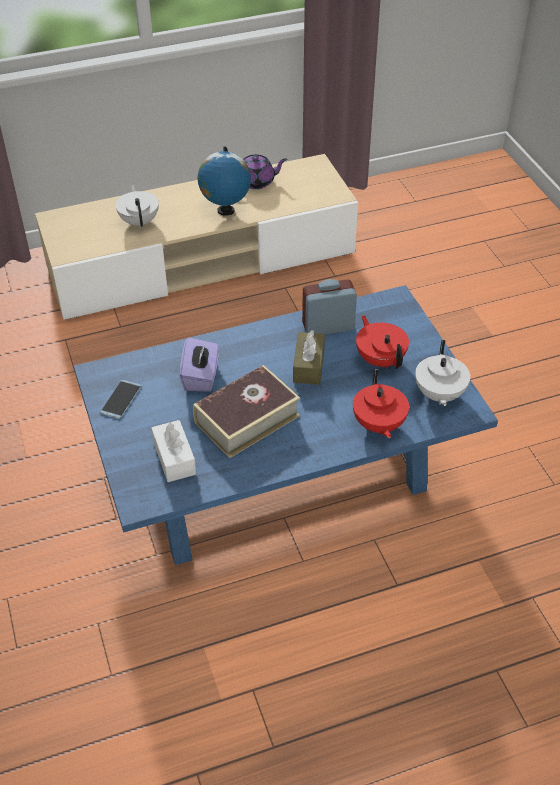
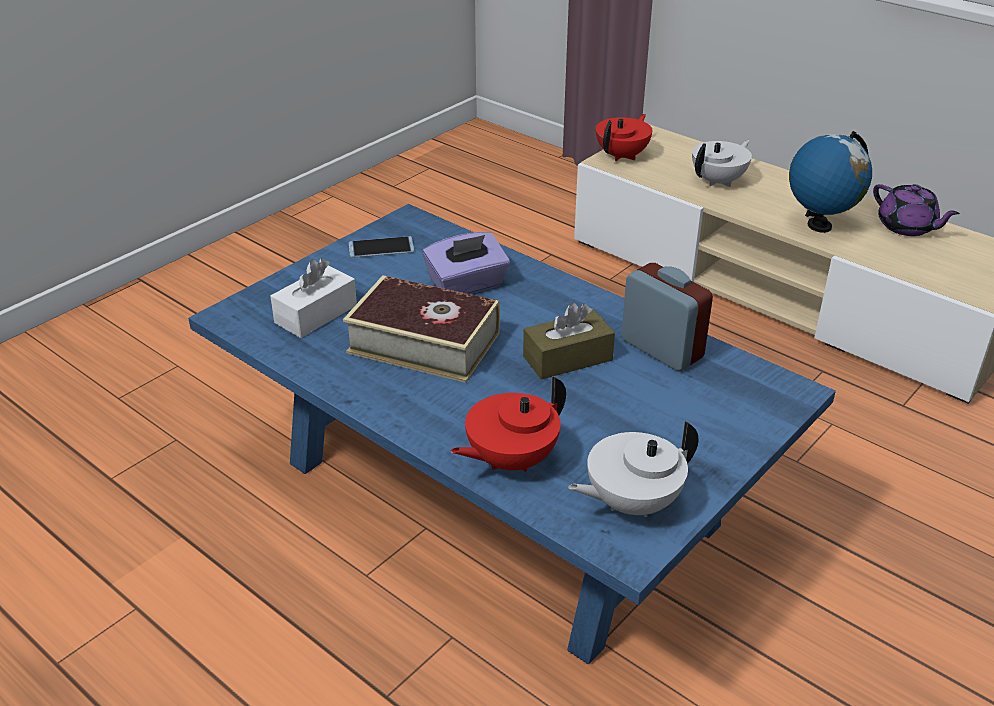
camera: 60 degrees right, 10 degrees down
red teapot [356,315,409,369] -> red teapot moved to [596,114,653,161]

